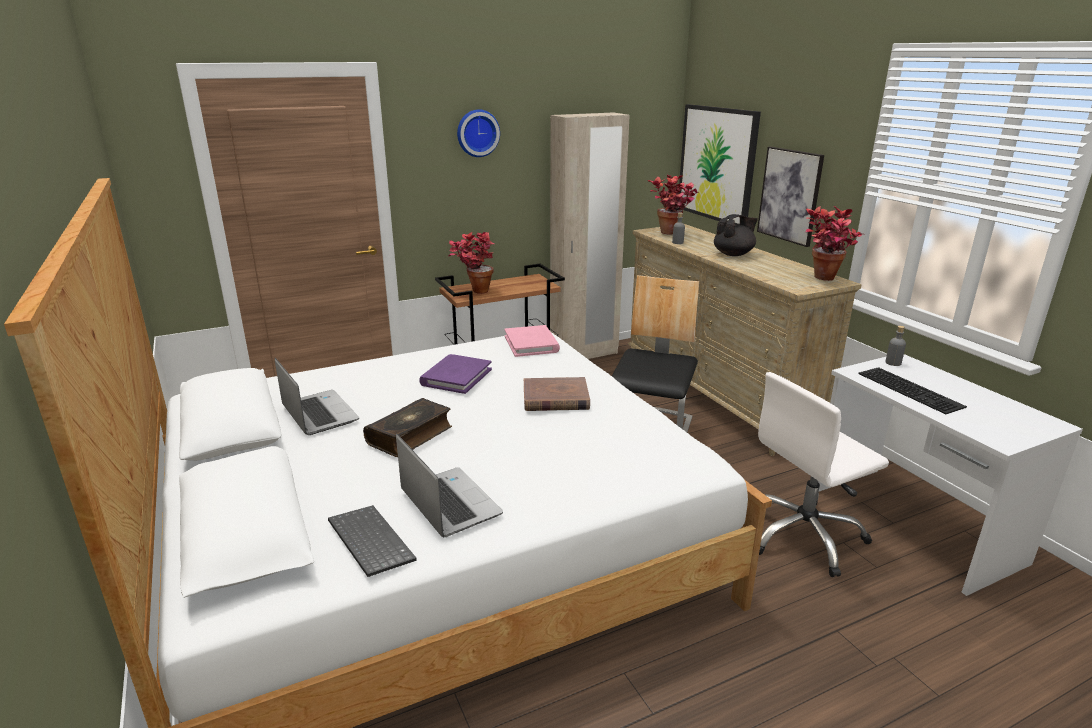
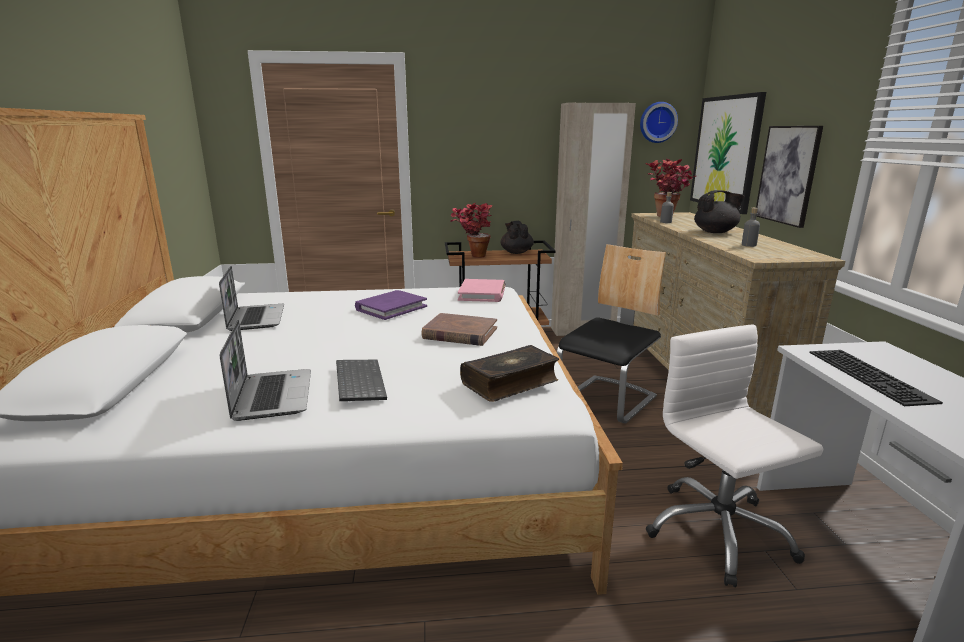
camera: 20 degrees right, 5 degrees down
keyboard [328,505,416,577] -> keyboard moved to [336,360,387,401]
book [363,398,452,457] -> book moved to [460,345,559,402]
wall clock [457,109,500,157] -> wall clock moved to [640,102,678,143]
white office chair [758,372,889,577] -> white office chair turned 75 degrees clockwise [646,324,824,587]
potted plant [806,206,862,281] -> none
grey bottle [886,326,906,366] -> grey bottle moved to [742,208,760,247]
none -> black teapot [501,221,534,254]

